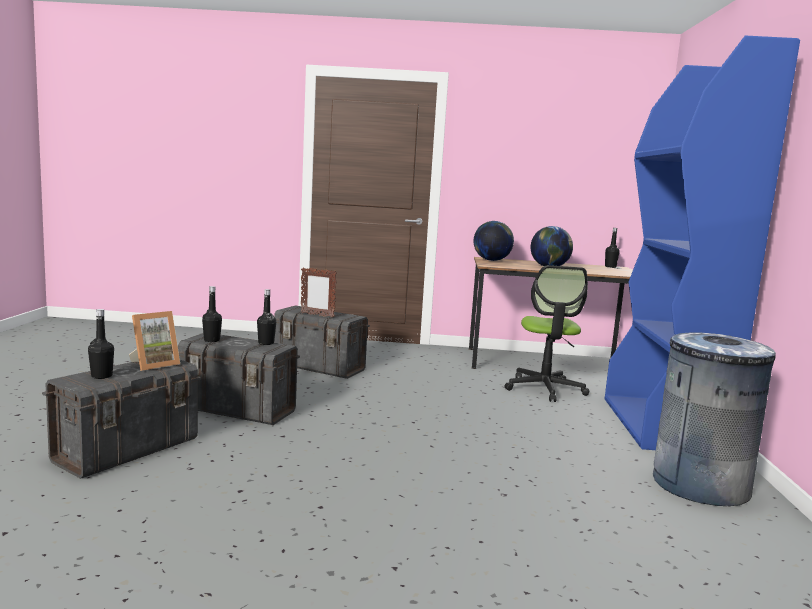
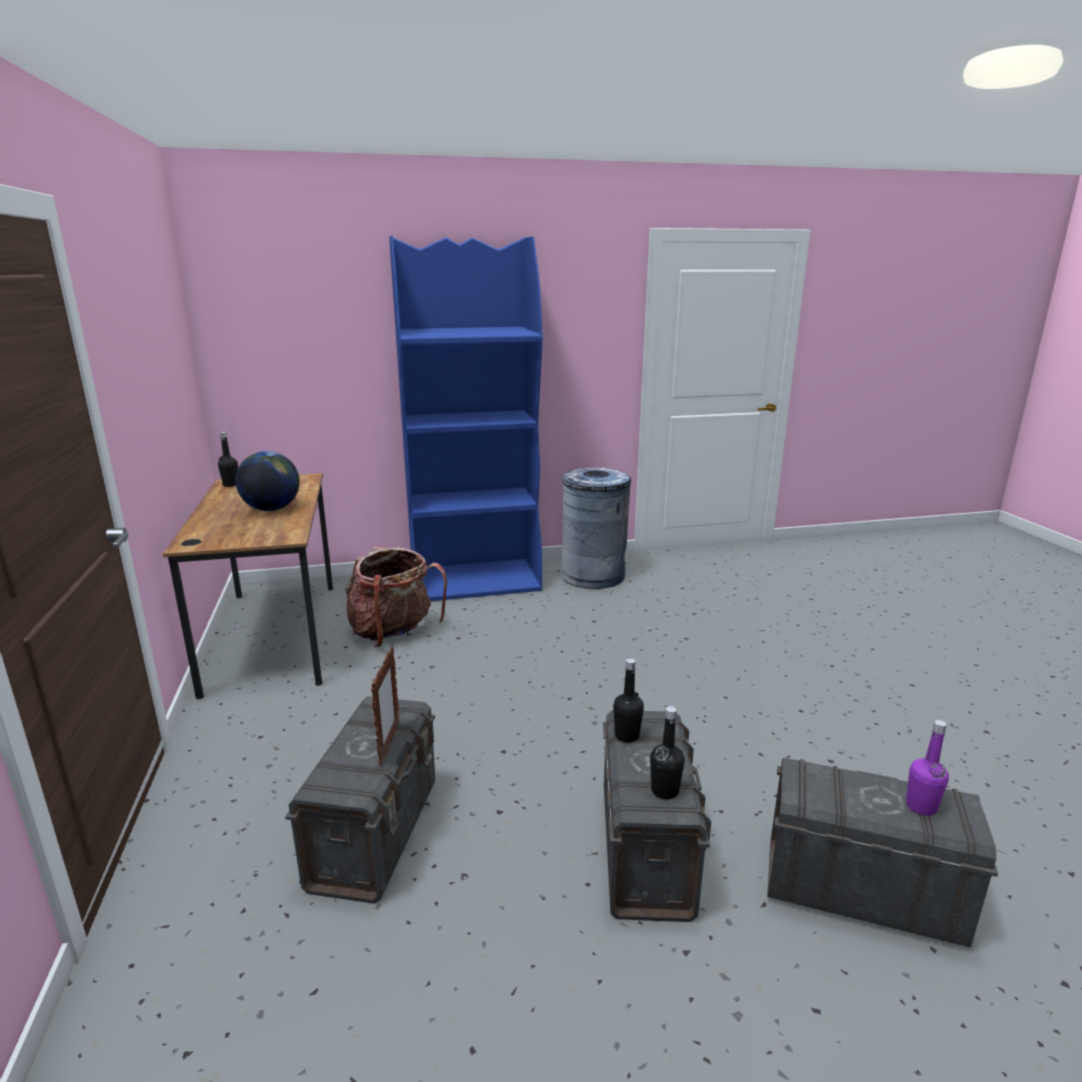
camera: 105 degrees left, 10 degrees up
black bottle [88,309,114,379] -> purple bottle [906,720,949,816]
picture frame [129,311,180,371] -> none
globe [474,221,514,261] -> none
office chair [505,265,590,402] -> backpack [346,546,447,647]

